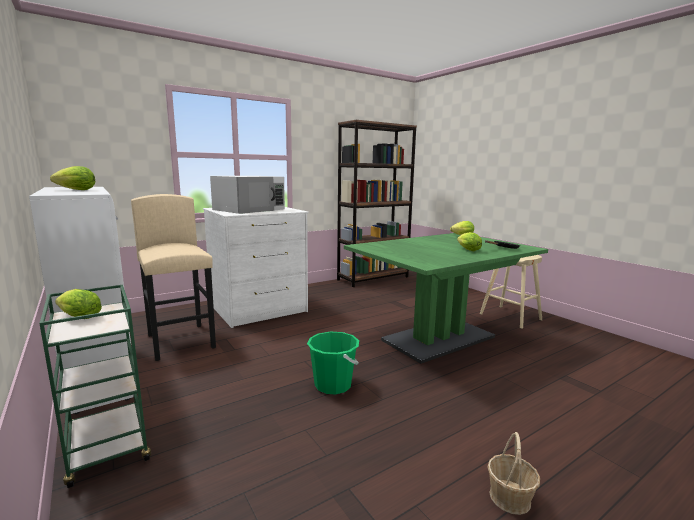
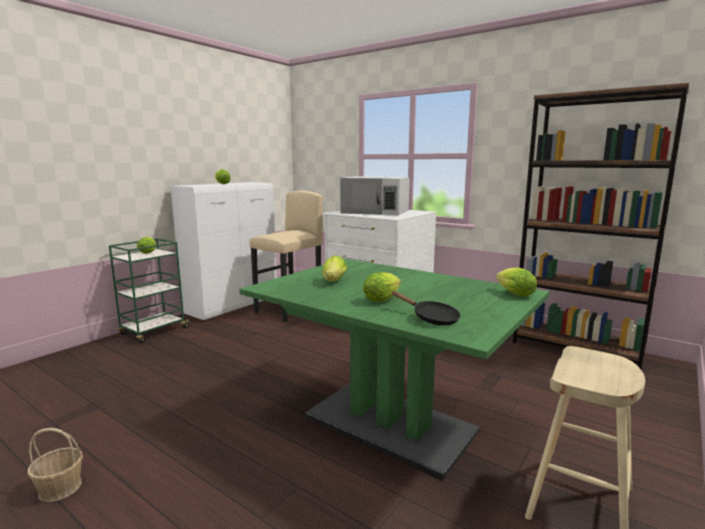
camera: 70 degrees right, 0 degrees up
green bucket [307,332,359,395] -> none
none -> lettuce [323,256,347,281]

